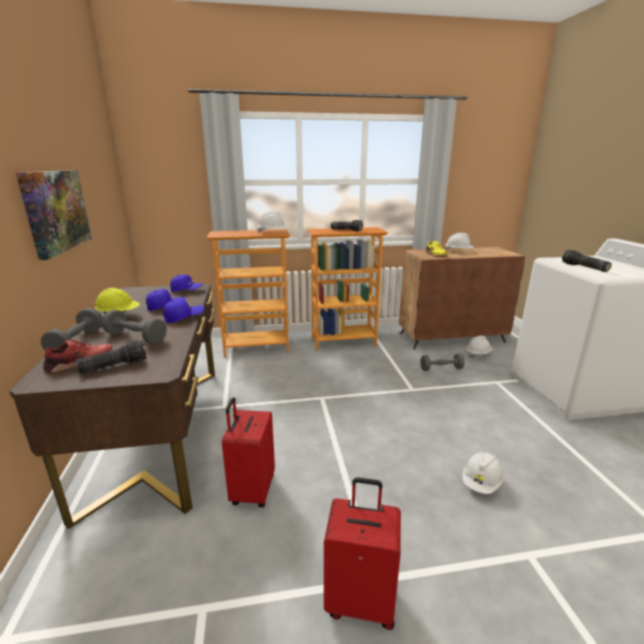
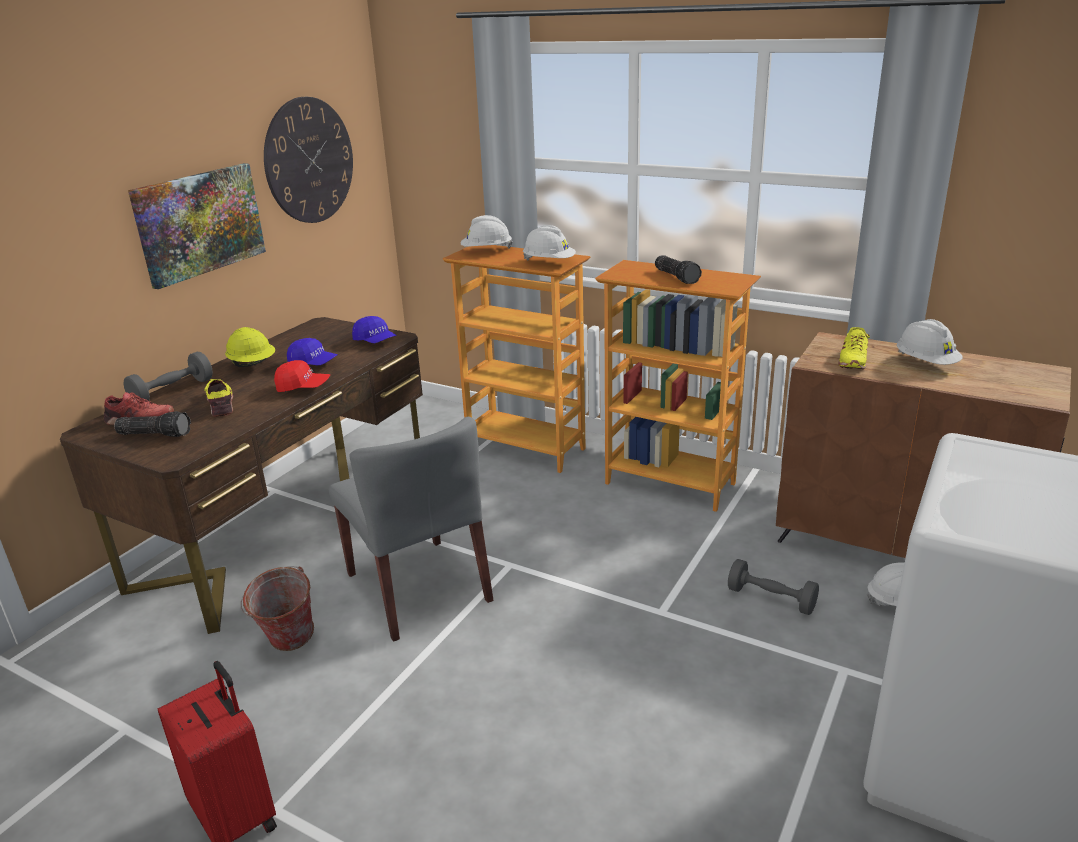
camera: 40 degrees right, 5 degrees up
grey dumbbell [102,309,167,344] -> yellow shoe [204,379,233,417]
blue cap [163,299,204,323] -> red cap [274,360,330,392]
red suitcase [222,397,275,507] -> bucket [240,566,314,651]
white hard hat [462,451,503,494] -> white hard hat moved to [461,215,513,249]
flashlight [562,250,612,272] -> none
none -> wall clock [264,97,353,223]
none -> grey chair [329,416,493,642]

